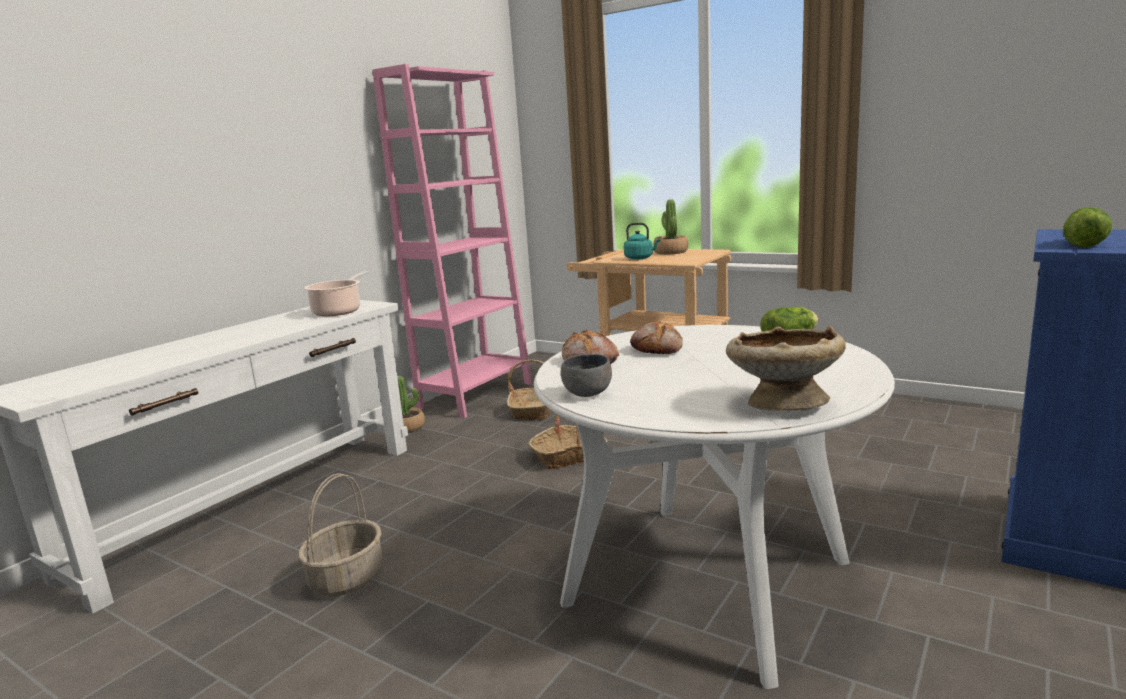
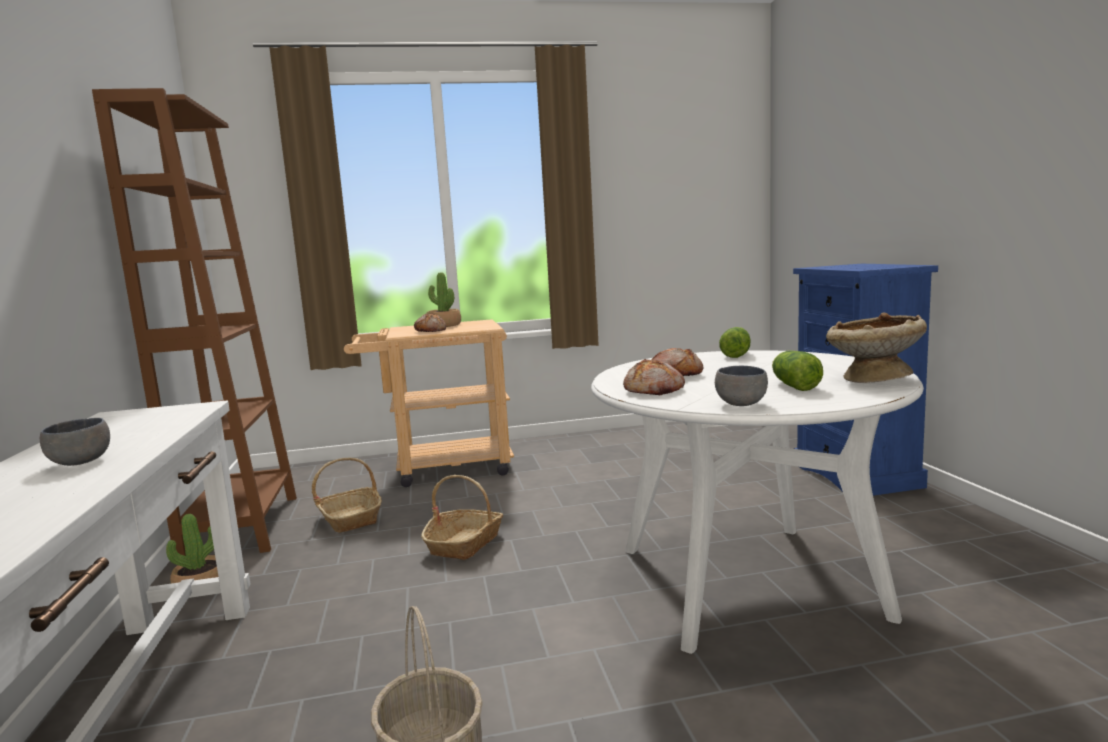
camera: 45 degrees left, 5 degrees down
cooking pot [304,271,369,317] -> none
pink bookcase [372,64,532,418] -> brown bookcase [92,88,297,556]
turquoise kettle [624,222,660,260] -> bread [414,314,446,332]
lettuce [1063,207,1112,247] -> lettuce moved to [772,350,823,391]
none -> grey bowl [40,418,110,466]

